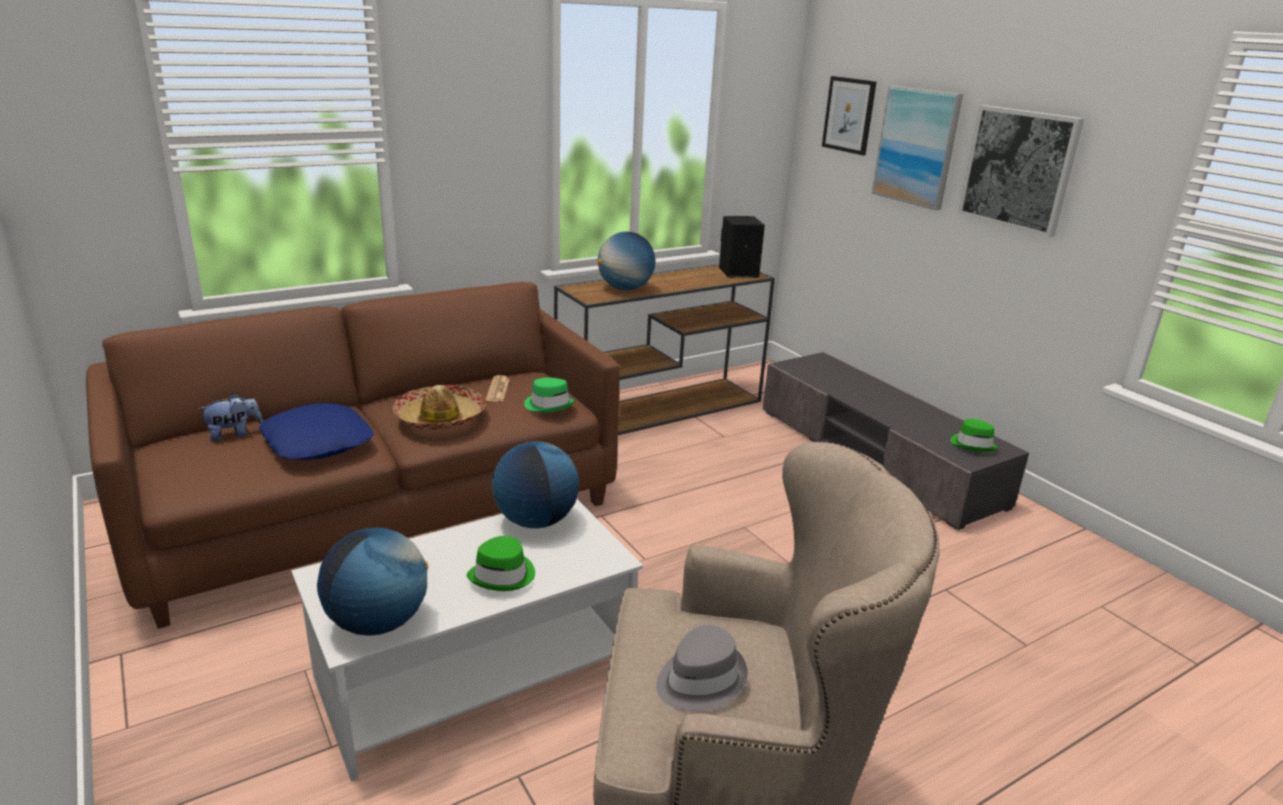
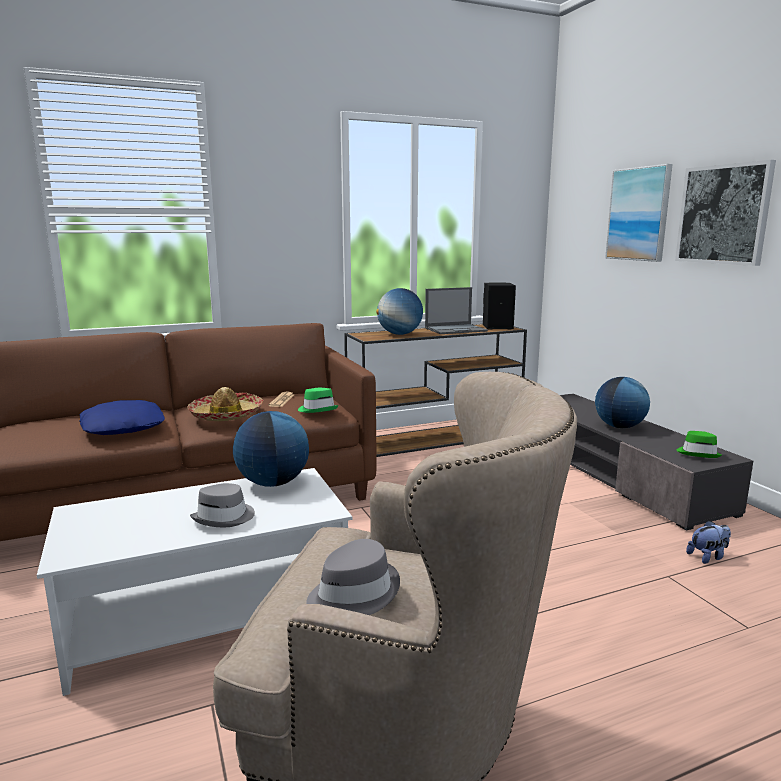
camera: 10 degrees right, 10 degrees down
plush toy [198,393,263,442] -> plush toy moved to [686,520,731,564]
globe [317,528,428,636] -> globe moved to [595,377,650,428]
green hat [466,536,535,591] -> grey hat [190,483,255,527]
picture [822,76,877,155] -> none
none -> laptop [425,287,488,334]

